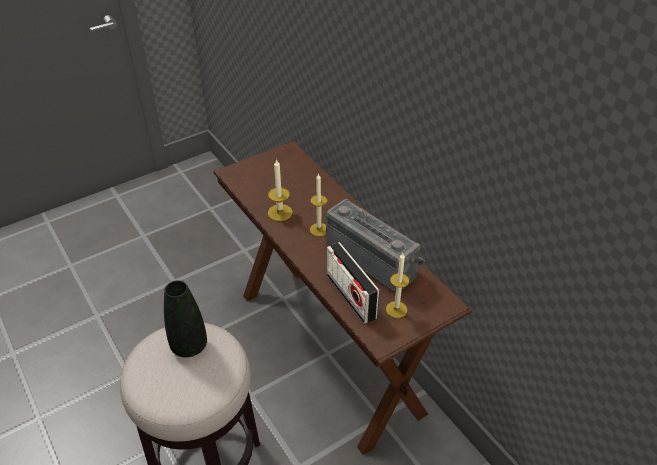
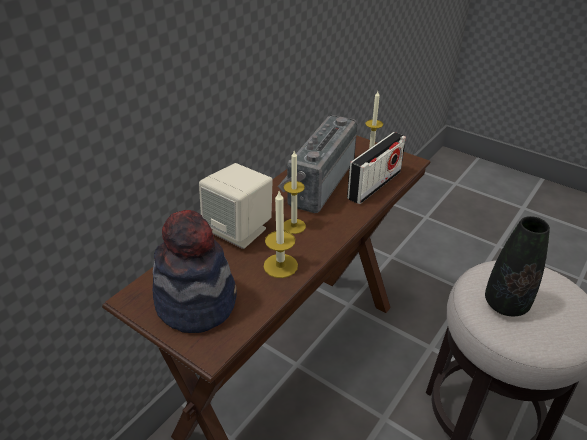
camera: 110 degrees left, 5 degrees down
none -> hat [153,210,237,333]
none -> beige speaker [199,163,273,249]

